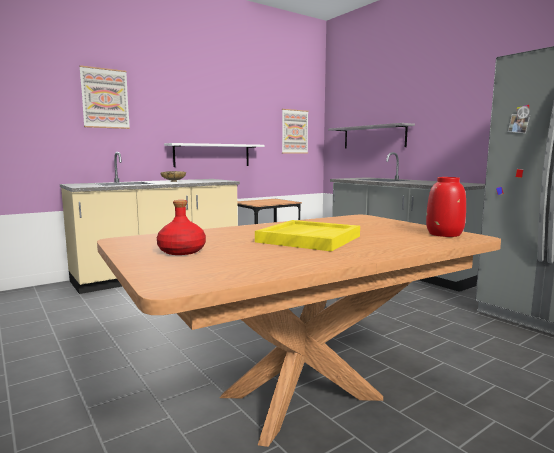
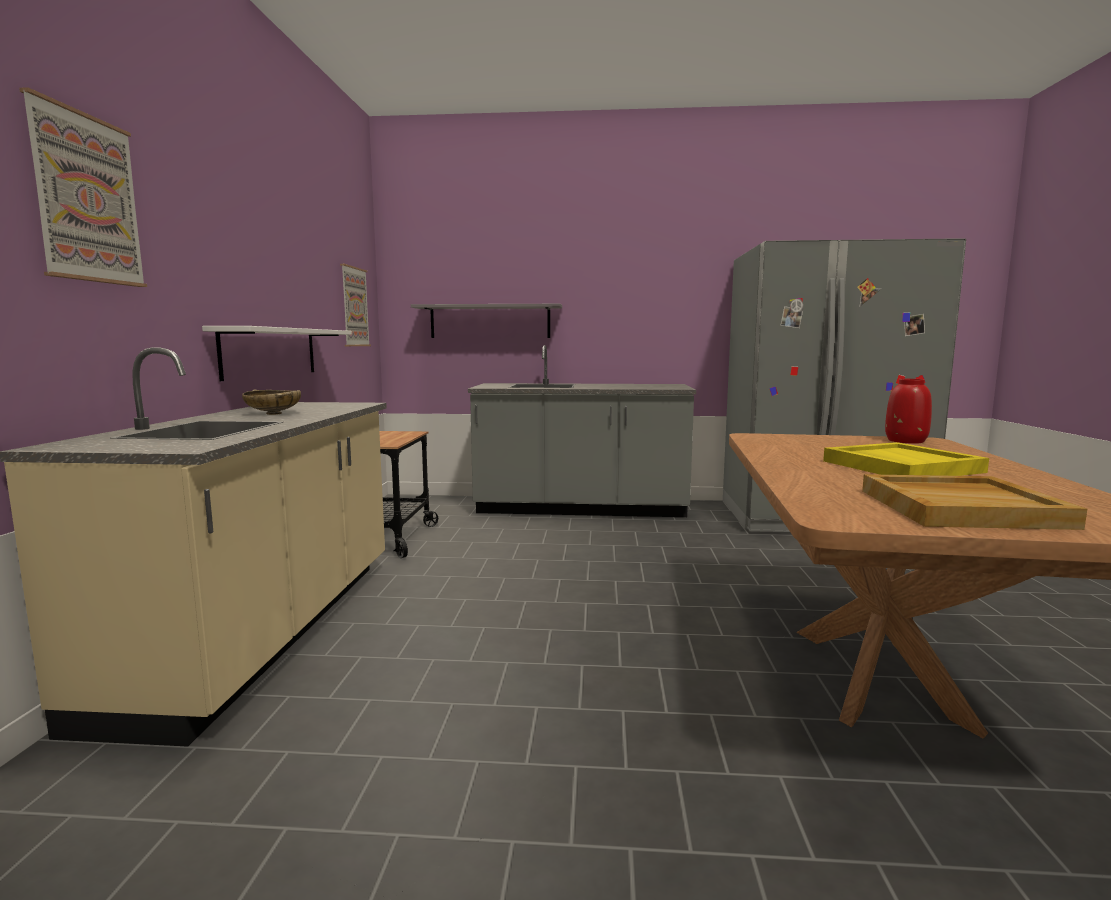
camera: 50 degrees left, 0 degrees up
red bottle [157,200,206,255] -> beige tray [862,474,1087,530]

